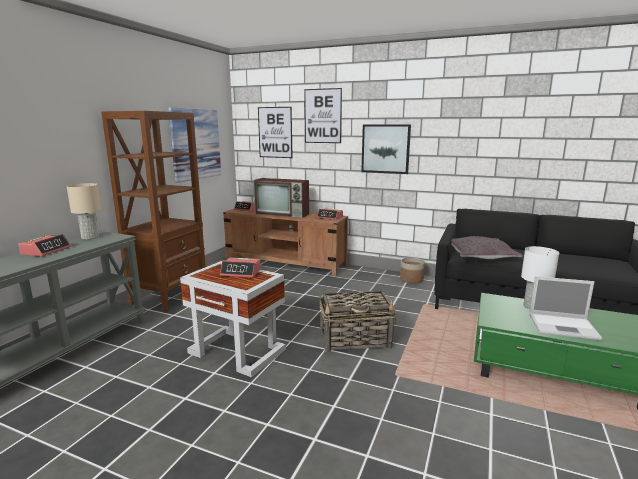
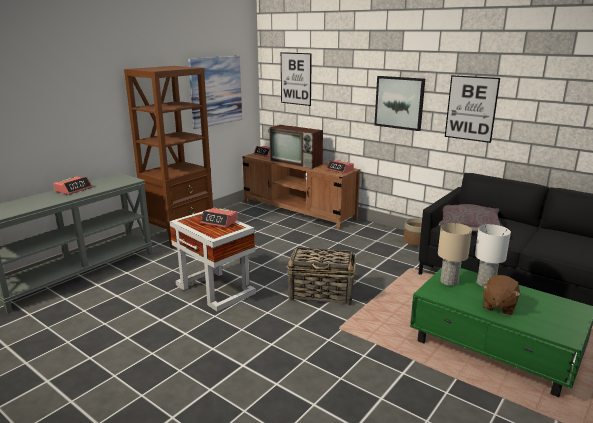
camera: 15 degrees right, 5 degrees up
beige table lamp [66,183,101,240] -> beige table lamp moved to [438,223,472,286]
picture [304,88,342,143] -> picture moved to [445,75,500,143]
laptop [530,276,603,341] -> brown plush toy [482,275,521,315]

